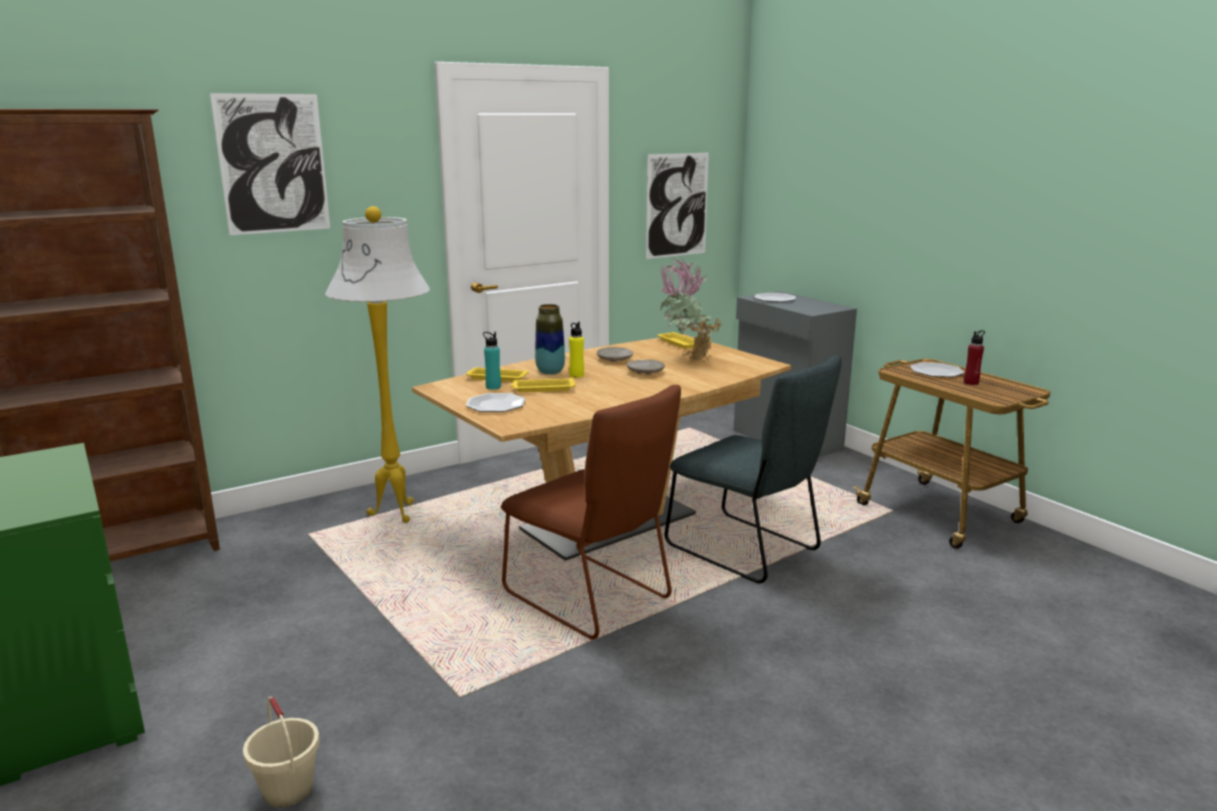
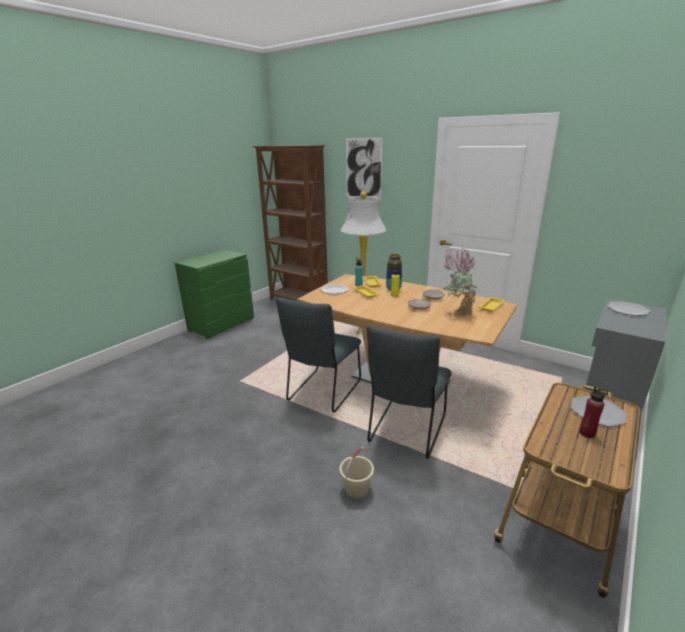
camera: 70 degrees right, 5 degrees up
beige bucket [243,697,320,808] -> beige bucket moved to [339,447,374,499]
brown chair [501,385,681,640] -> grey chair [276,297,361,413]
picture [646,153,709,259] -> none

